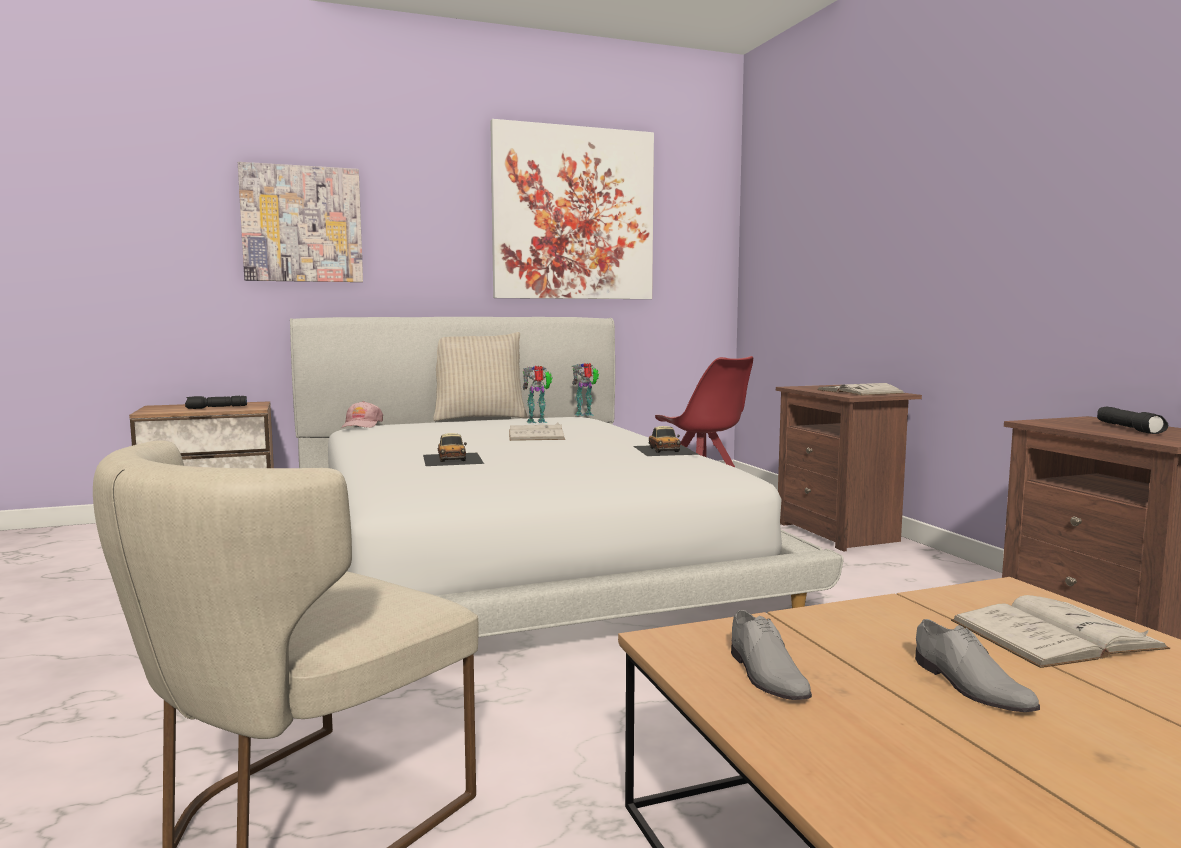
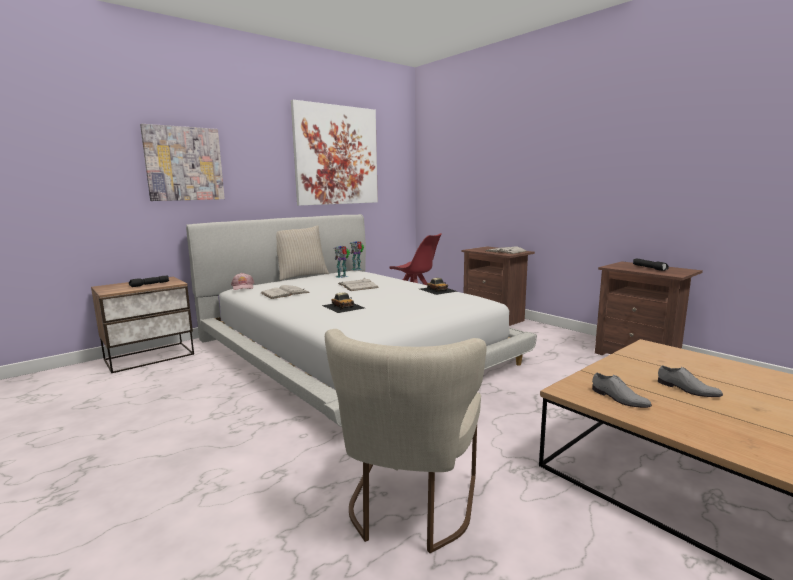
camera: 20 degrees left, 5 degrees up
white book [951,595,1170,668] -> white book moved to [261,285,310,299]

